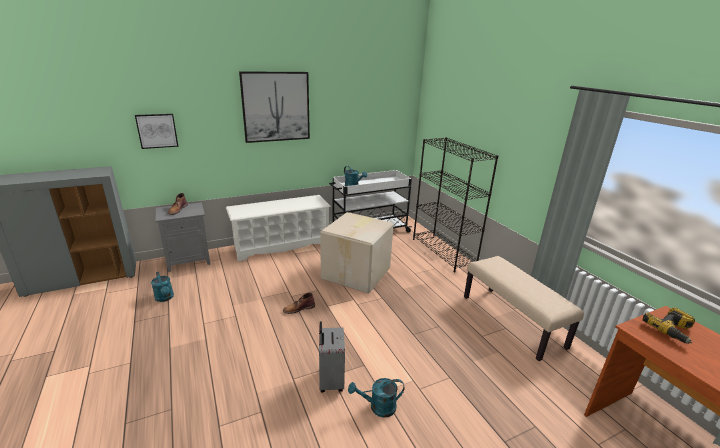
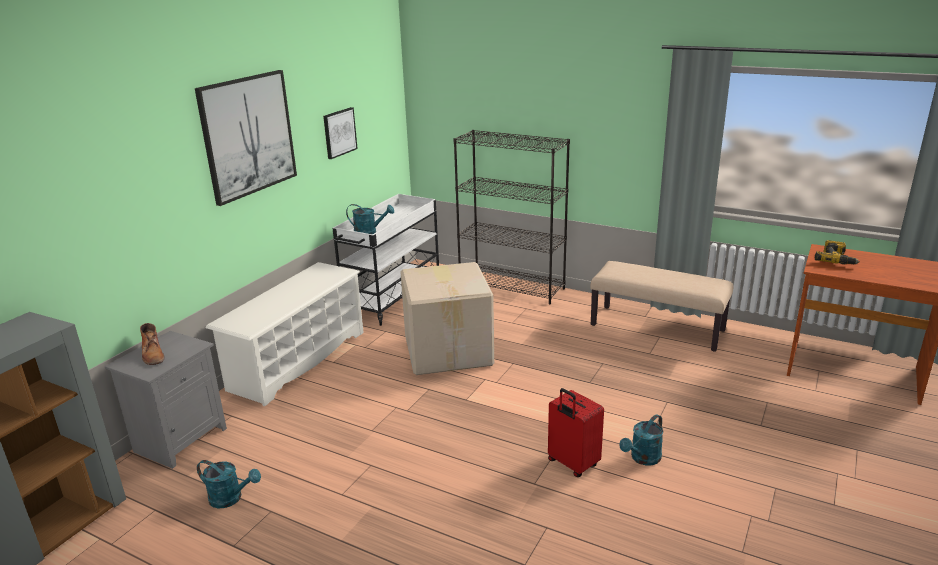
camera: 35 degrees left, 0 degrees up
picture [135,114,178,149] -> picture moved to [323,107,358,159]
brown boot [283,293,315,314] -> none
grey suitcase [319,321,345,392] -> red suitcase [548,388,604,477]

